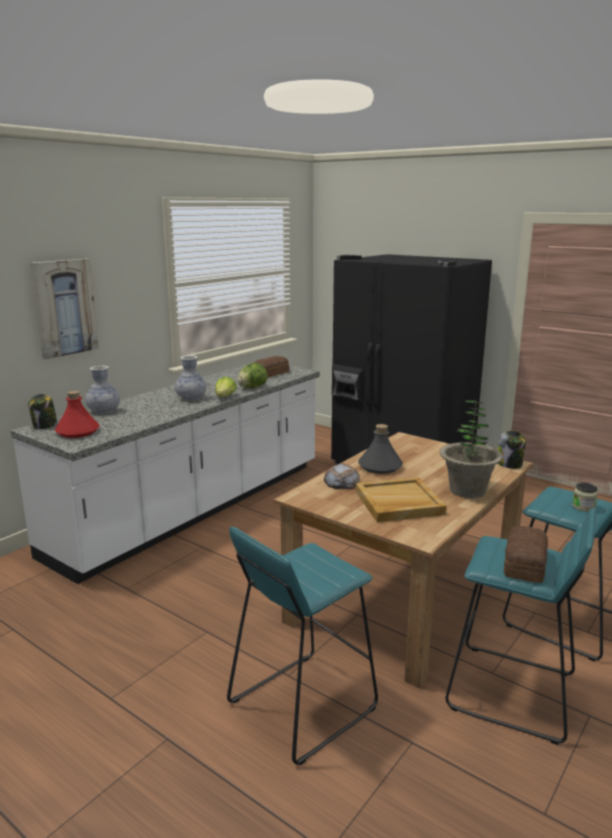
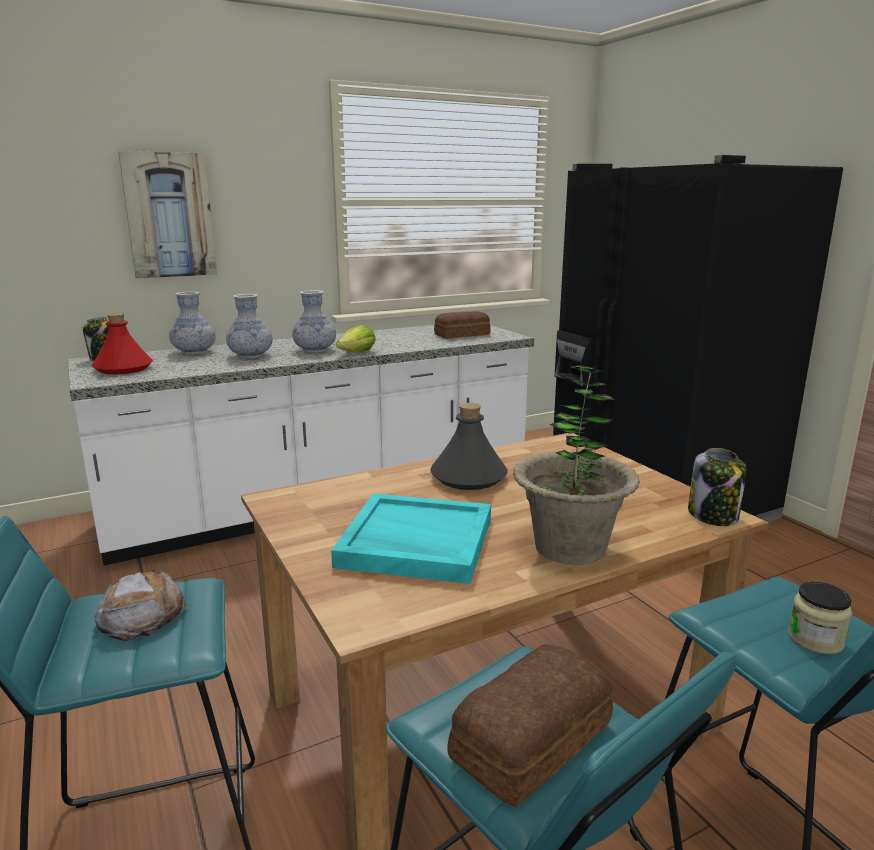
camera: 25 degrees right, 0 degrees up
lettuce [237,363,268,388] -> none
bread [324,463,360,489] -> bread moved to [94,569,188,641]
beige tray [356,477,447,522] -> turquoise tray [331,493,491,584]
none -> vase [226,294,273,358]

